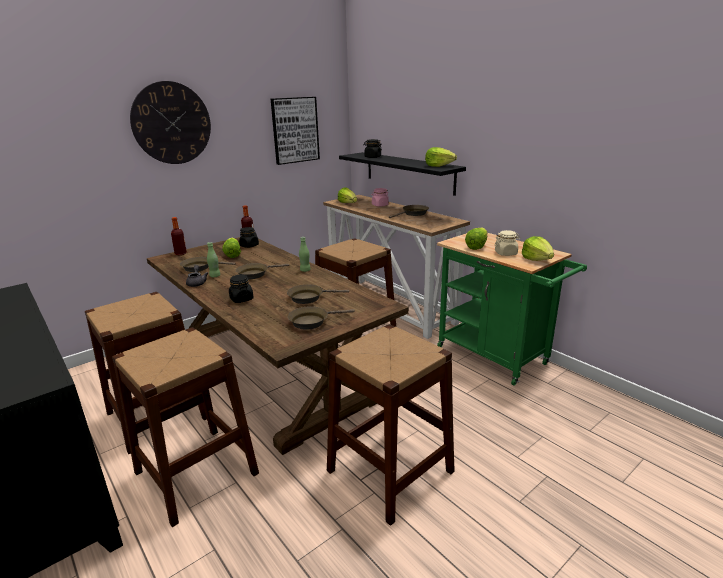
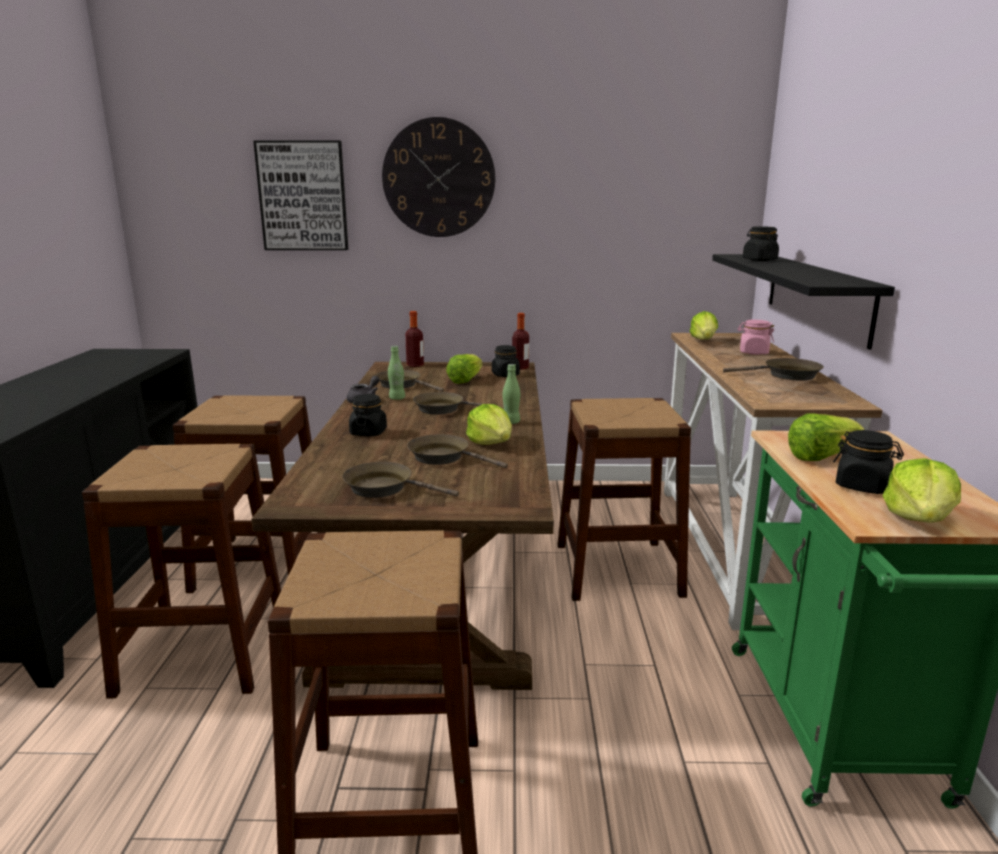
camera: 40 degrees right, 5 degrees down
picture [271,97,320,165] -> picture moved to [253,141,348,250]
lettuce [425,147,457,167] -> lettuce moved to [466,404,512,445]
beige jar [494,230,520,256] -> black jar [833,430,904,494]

